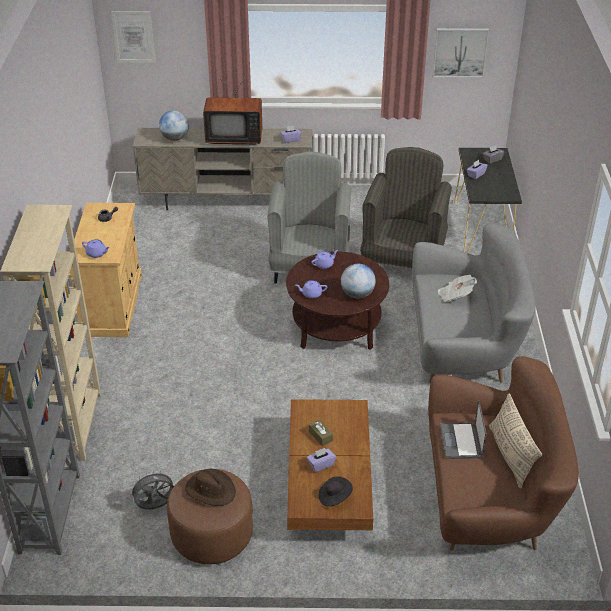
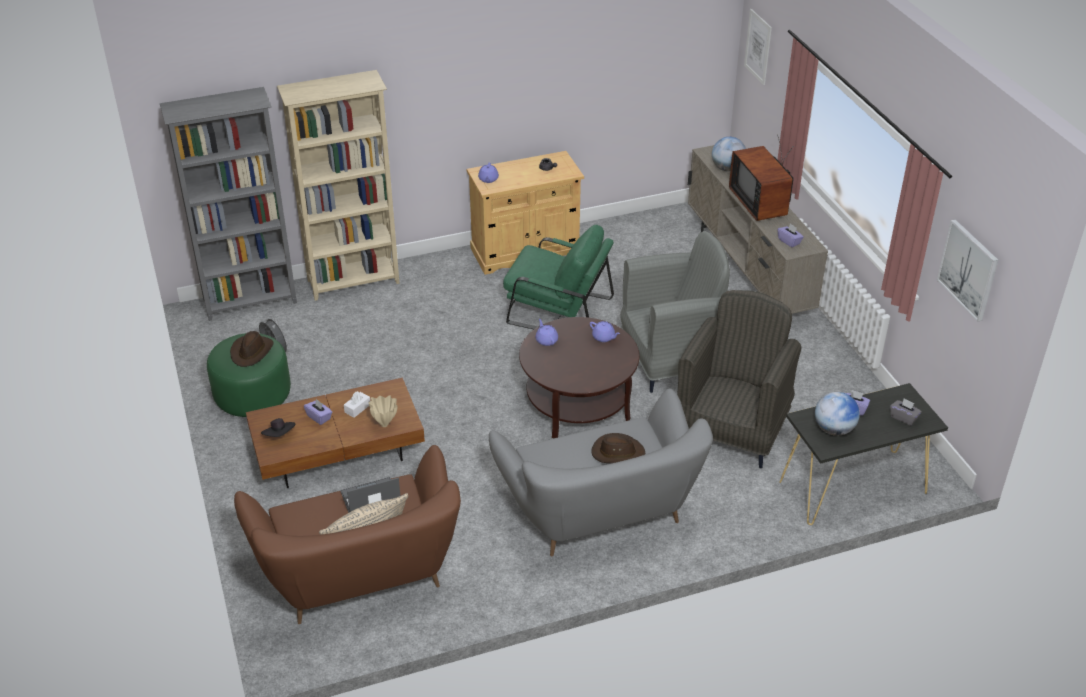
camera: 70 degrees right, 0 degrees up
brown ottoman [167,469,253,564] -> green ottoman [207,333,291,417]
brown tissue box [309,420,333,446] -> white tissue box [344,391,370,418]
globe [341,264,376,299] -> globe moved to [815,392,860,436]
grey armchair [360,147,452,270] -> grey armchair turned 60 degrees counterclockwise [677,290,801,468]
newspaper [437,275,477,302] -> brown hat [591,433,646,463]
none -> beige vase [369,395,398,427]
none -> green armchair [503,225,614,330]

